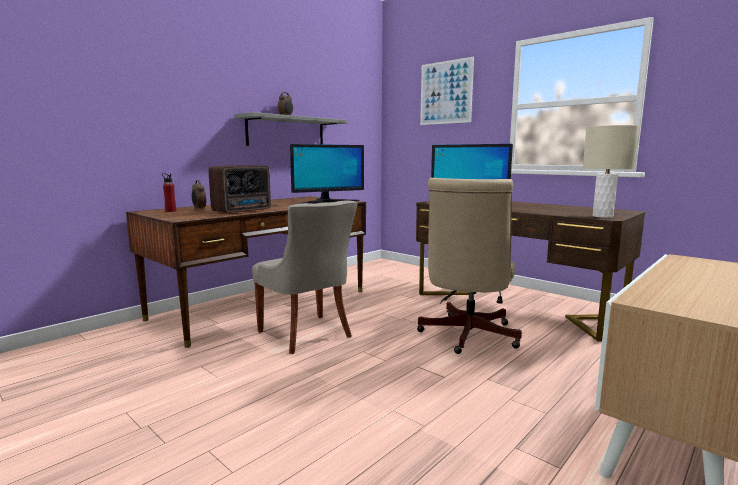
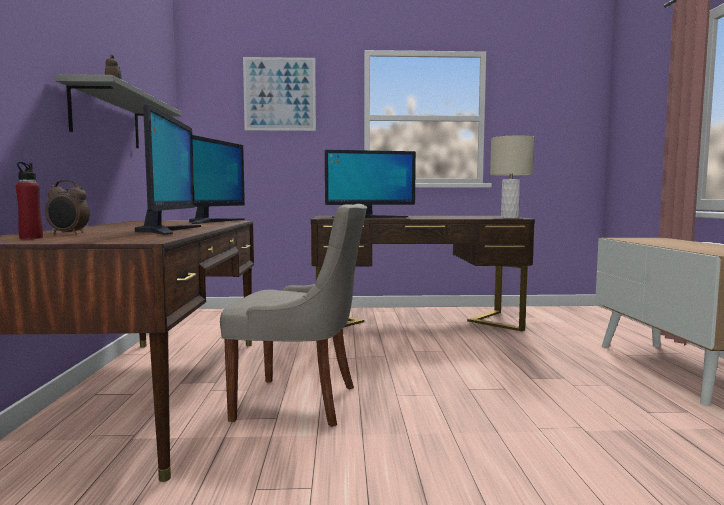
camera: 45 degrees left, 5 degrees down
radio [209,165,271,214] -> monitor [135,103,201,235]
beige office chair [417,178,522,354] -> none

